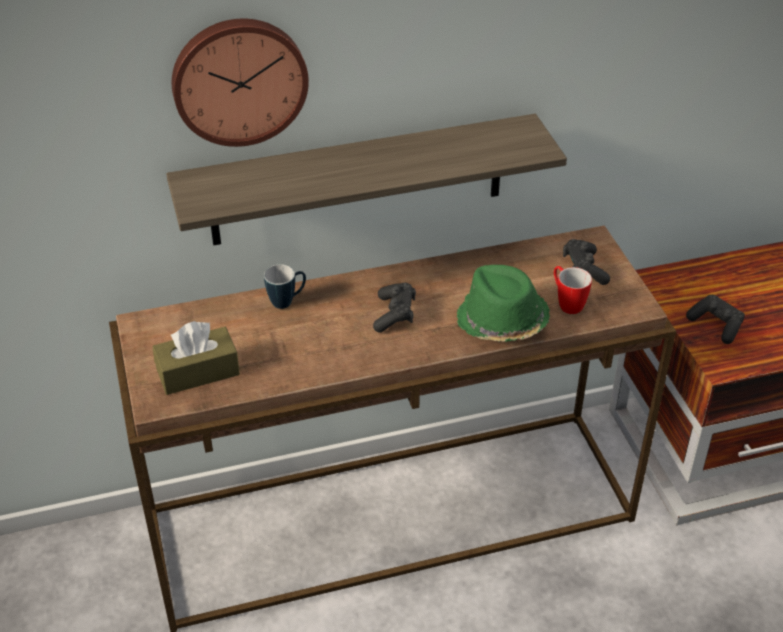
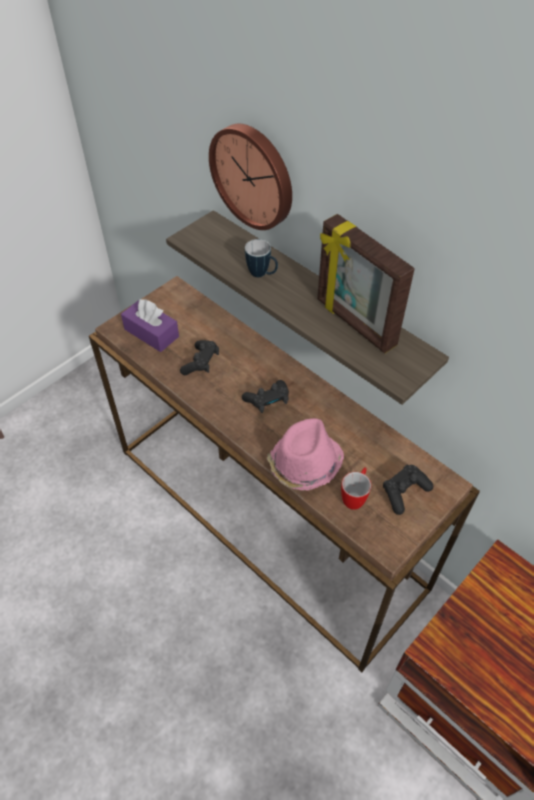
camera: 60 degrees right, 10 degrees up
brown tissue box [152,321,240,395] -> purple tissue box [121,299,179,352]
mug [264,264,306,309] -> mug moved to [245,239,278,277]
green hat [457,265,550,342] -> pink hat [267,418,344,491]
black game controller [686,295,745,344] -> black game controller moved to [180,340,219,375]
none -> picture frame [317,214,415,353]

